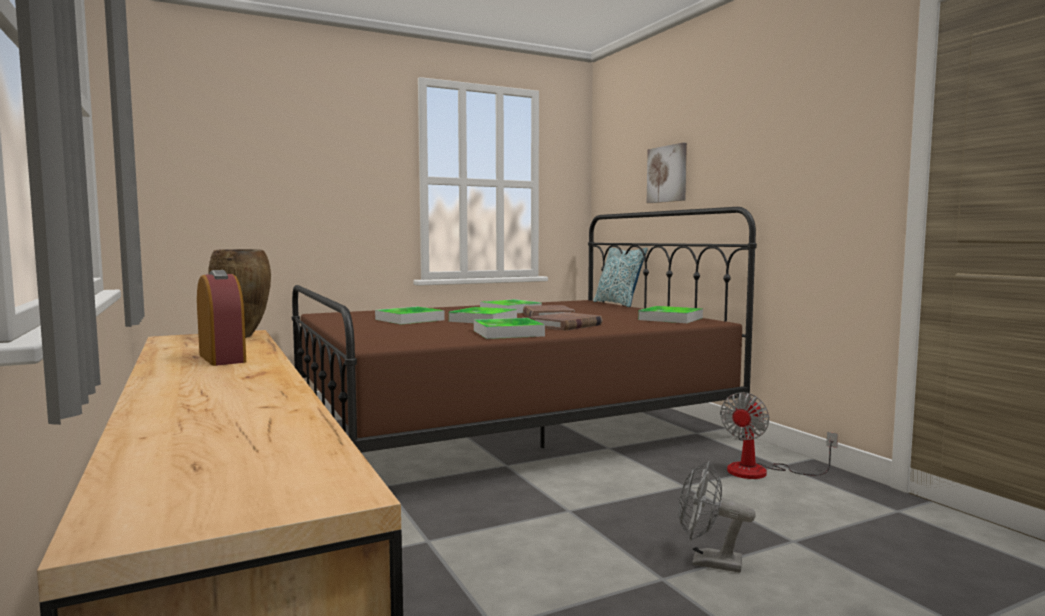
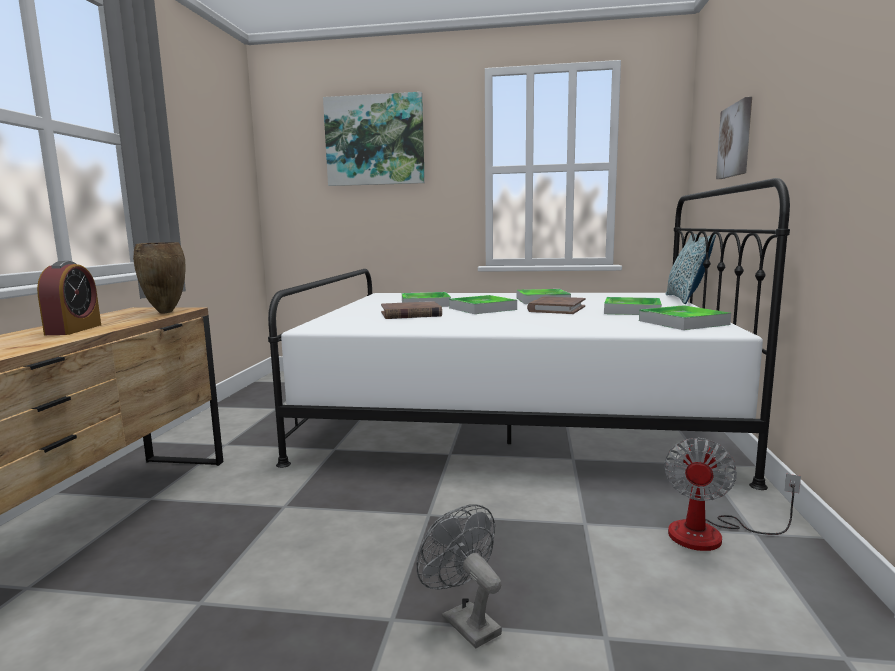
camera: 35 degrees right, 5 degrees up
brown bed [292,207,757,453] -> white bed [268,178,790,490]
tray [474,318,545,339] -> tray moved to [604,297,662,315]
brown book [530,312,603,330] -> brown book moved to [381,301,442,319]
fan [720,392,838,479] -> fan turned 45 degrees counterclockwise [664,438,801,551]
none -> picture [323,92,425,186]

